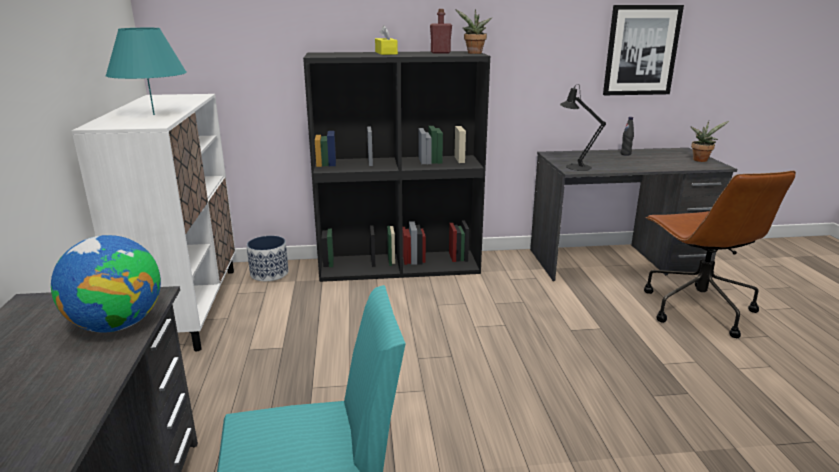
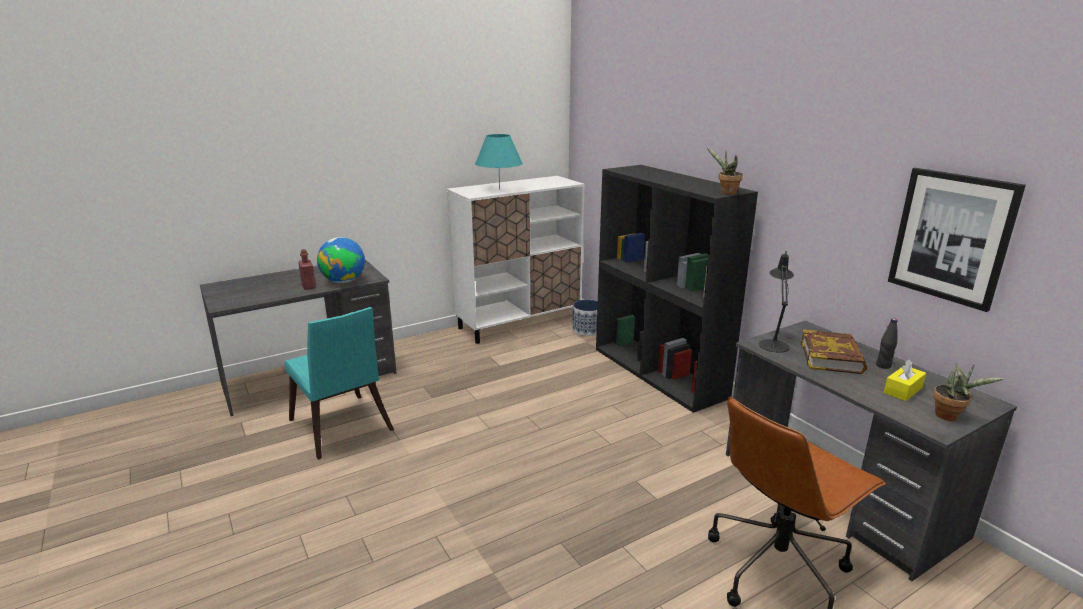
camera: 65 degrees right, 0 degrees up
yellow tissue box [375,25,398,55] -> yellow tissue box moved to [884,359,926,401]
red bottle [430,9,452,53] -> red bottle moved to [298,249,316,290]
none -> book [801,329,867,374]

